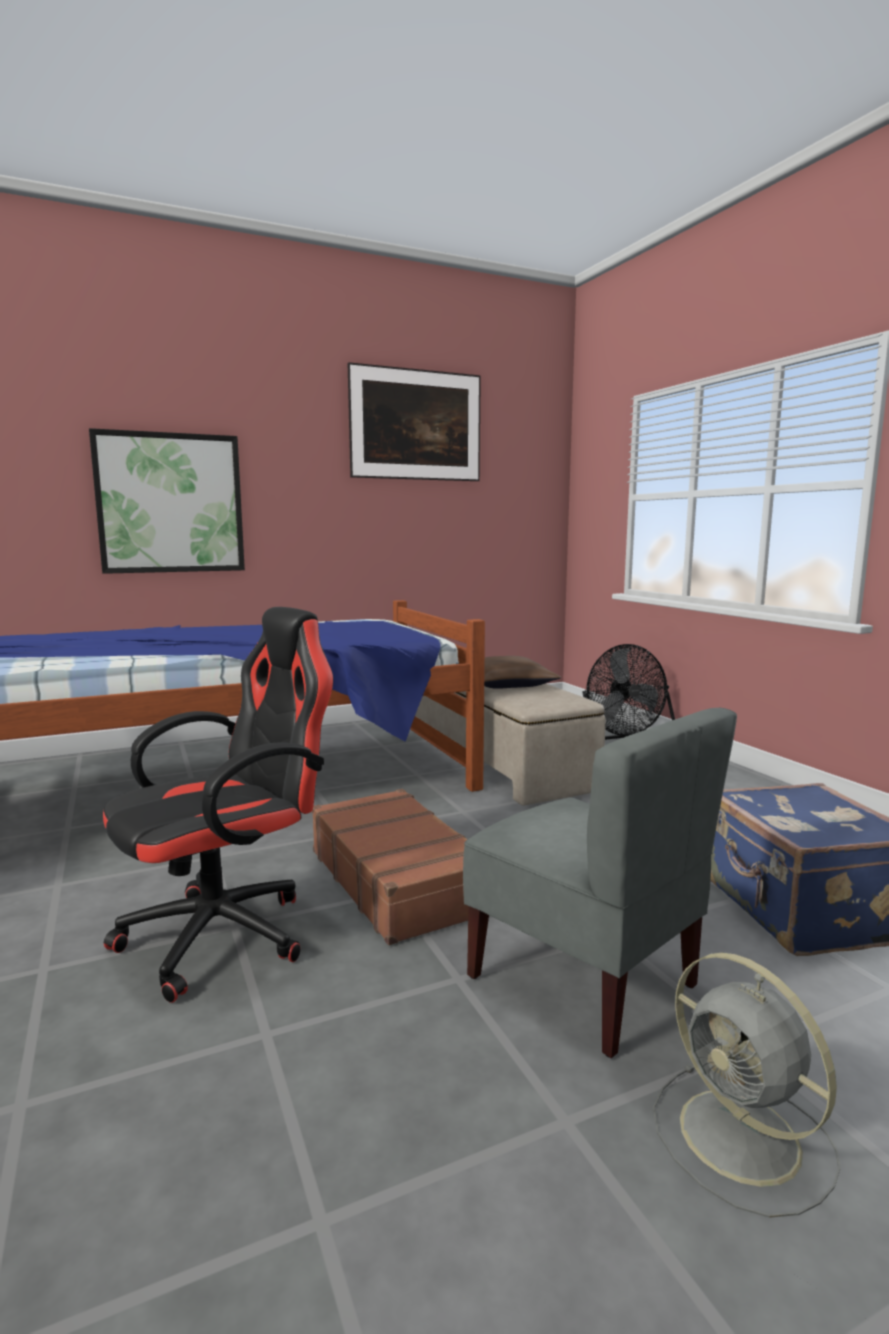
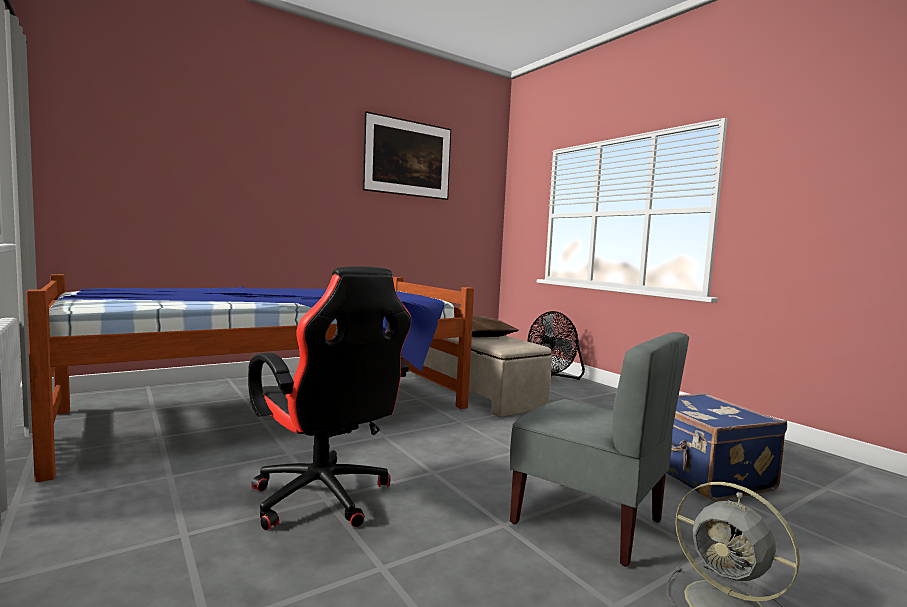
camera: 10 degrees left, 5 degrees down
picture [89,428,245,574] -> none
black office chair [103,607,333,1003] -> black office chair turned 105 degrees clockwise [248,266,411,530]
brown suitcase [312,789,468,945] -> none

